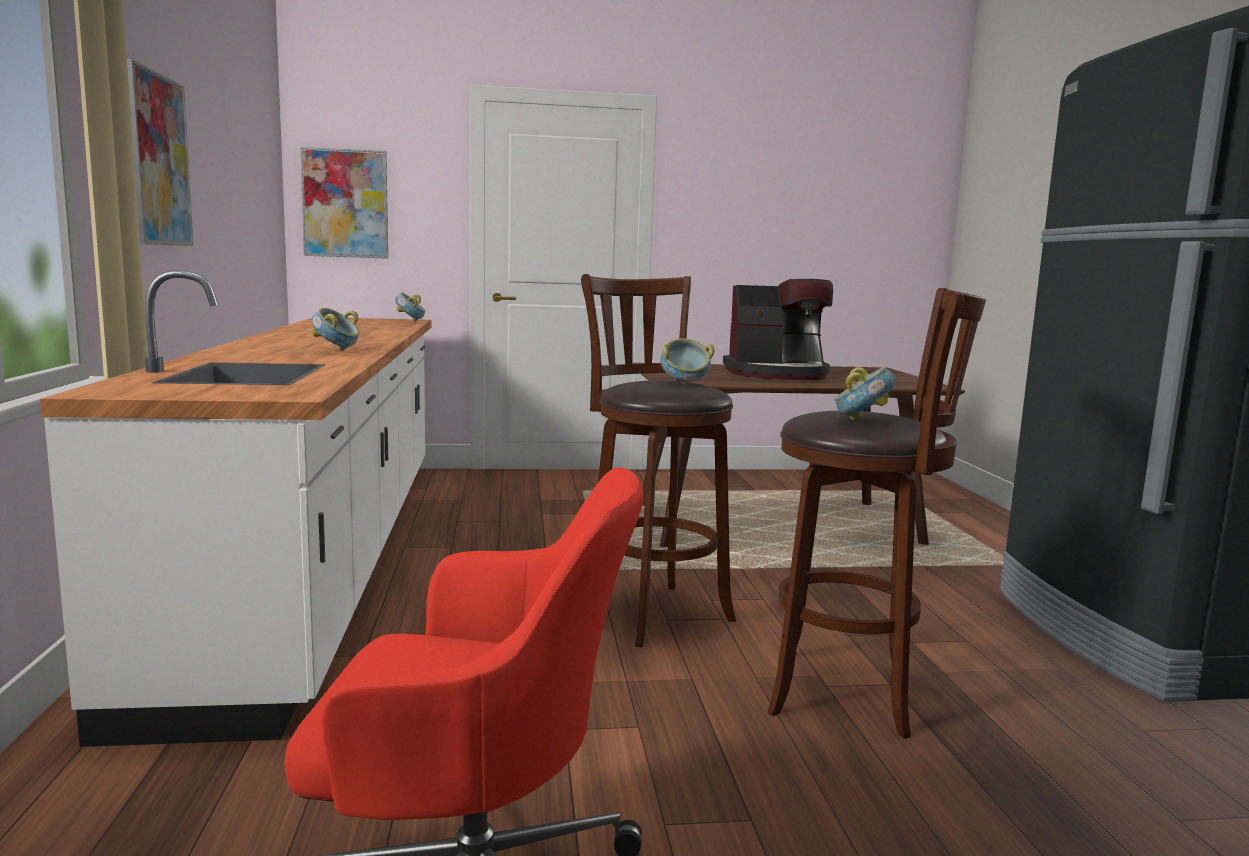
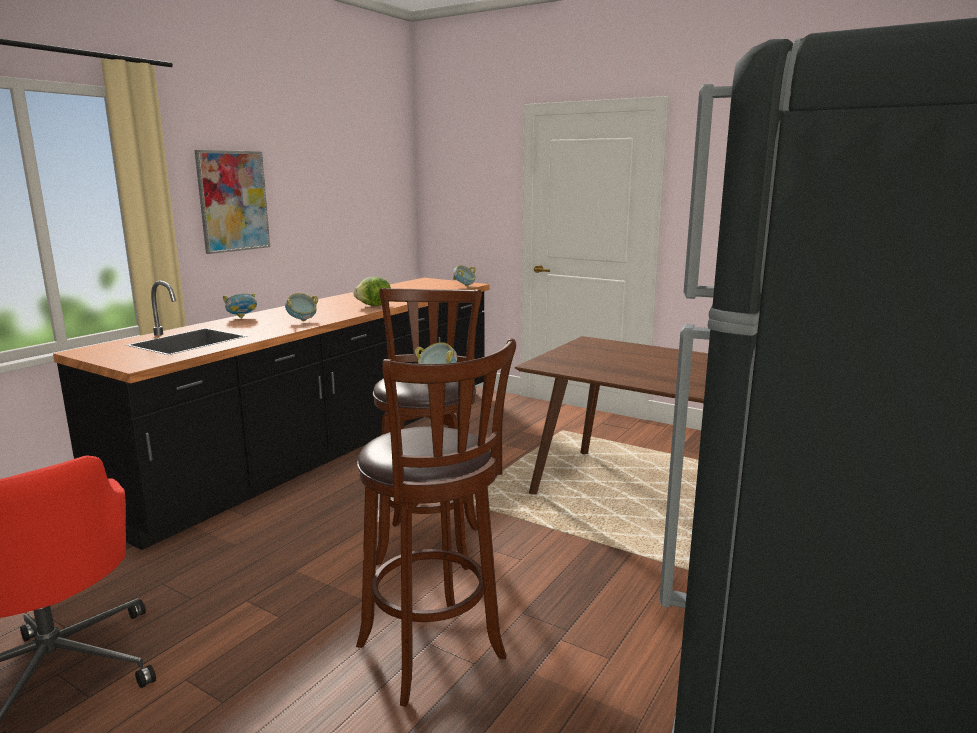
camera: 40 degrees right, 5 degrees up
white counter [40,270,432,747] -> black counter [53,278,489,550]
picture [300,147,388,259] -> none
coffee machine [723,279,833,380] -> none
bowl [834,367,896,421] -> bowl moved to [223,293,257,318]
none -> lettuce [353,277,391,306]

